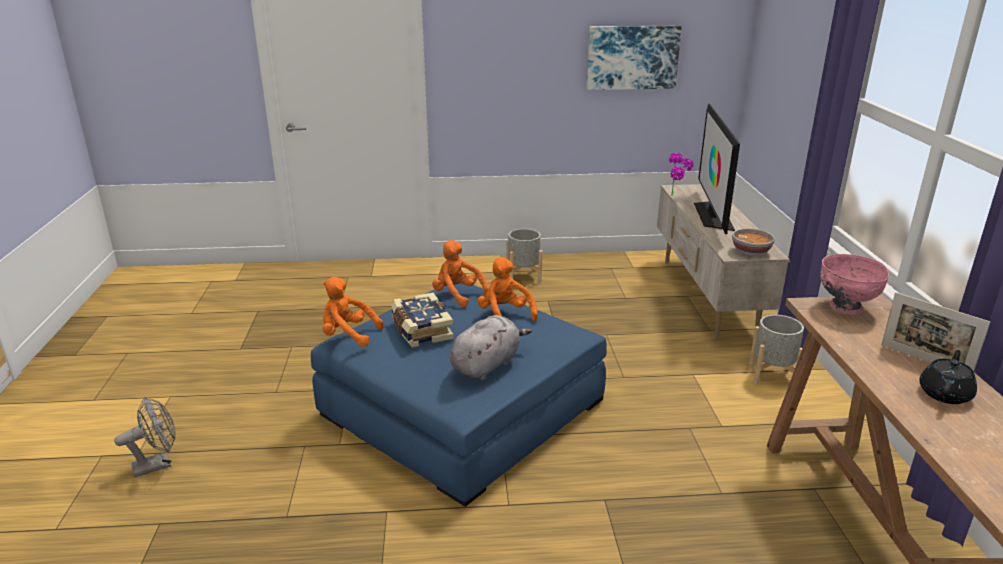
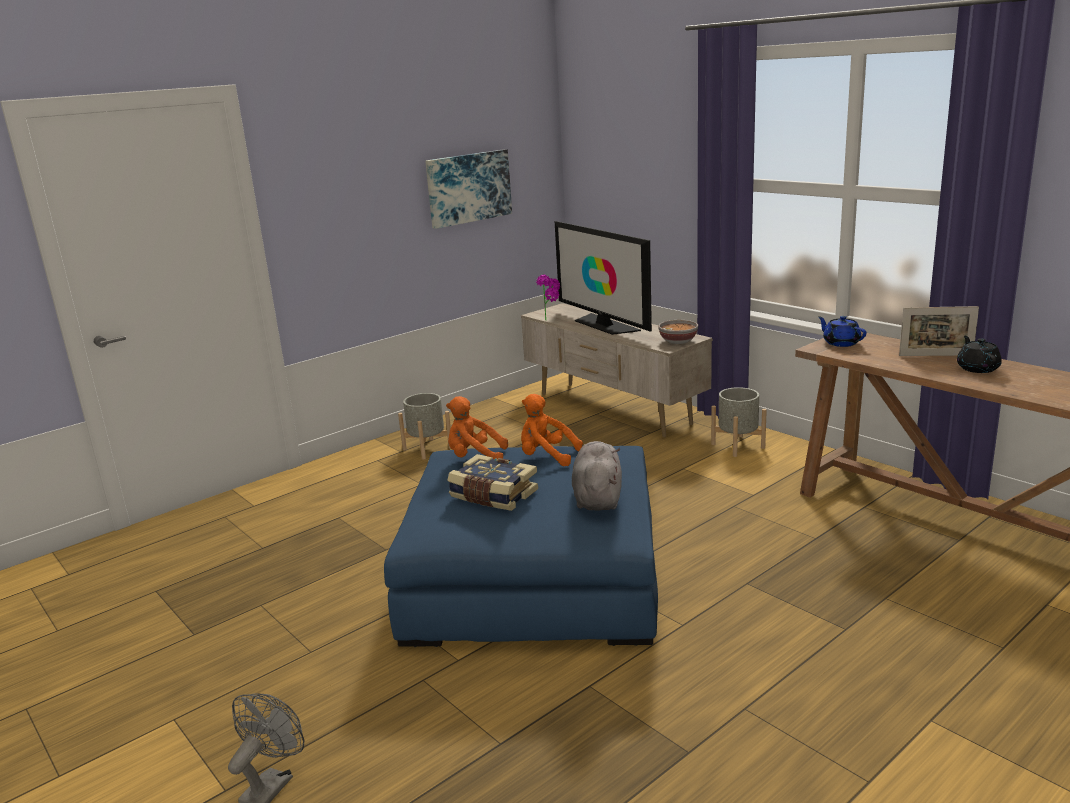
camera: 35 degrees left, 5 degrees down
orange plush toy [322,277,384,347] -> none
pink bowl [820,254,889,315] -> blue teapot [818,316,867,347]

